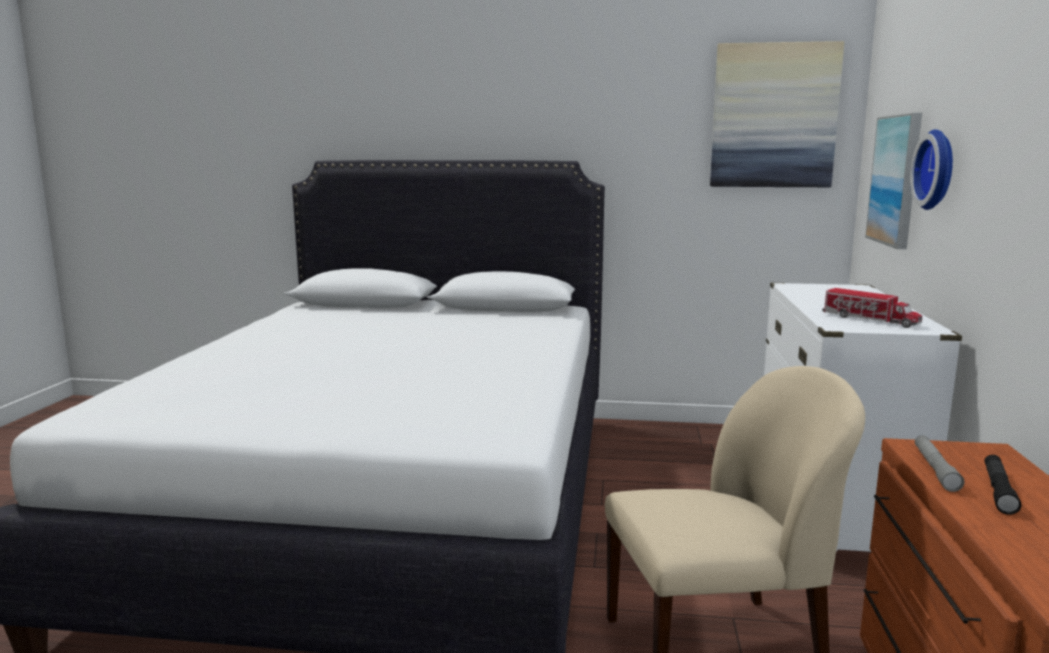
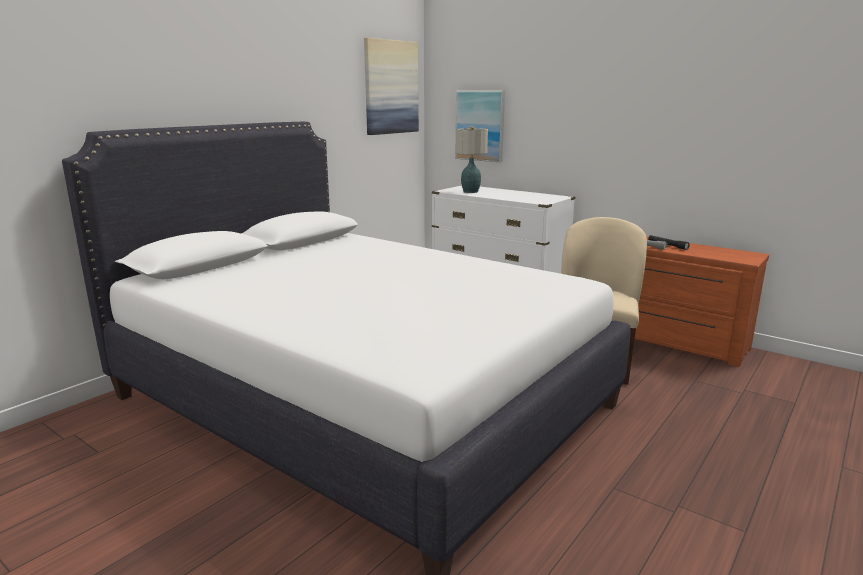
camera: 60 degrees left, 5 degrees up
toy truck [822,288,922,328] -> none
wall clock [910,129,953,210] -> none
none -> table lamp [456,127,488,193]

